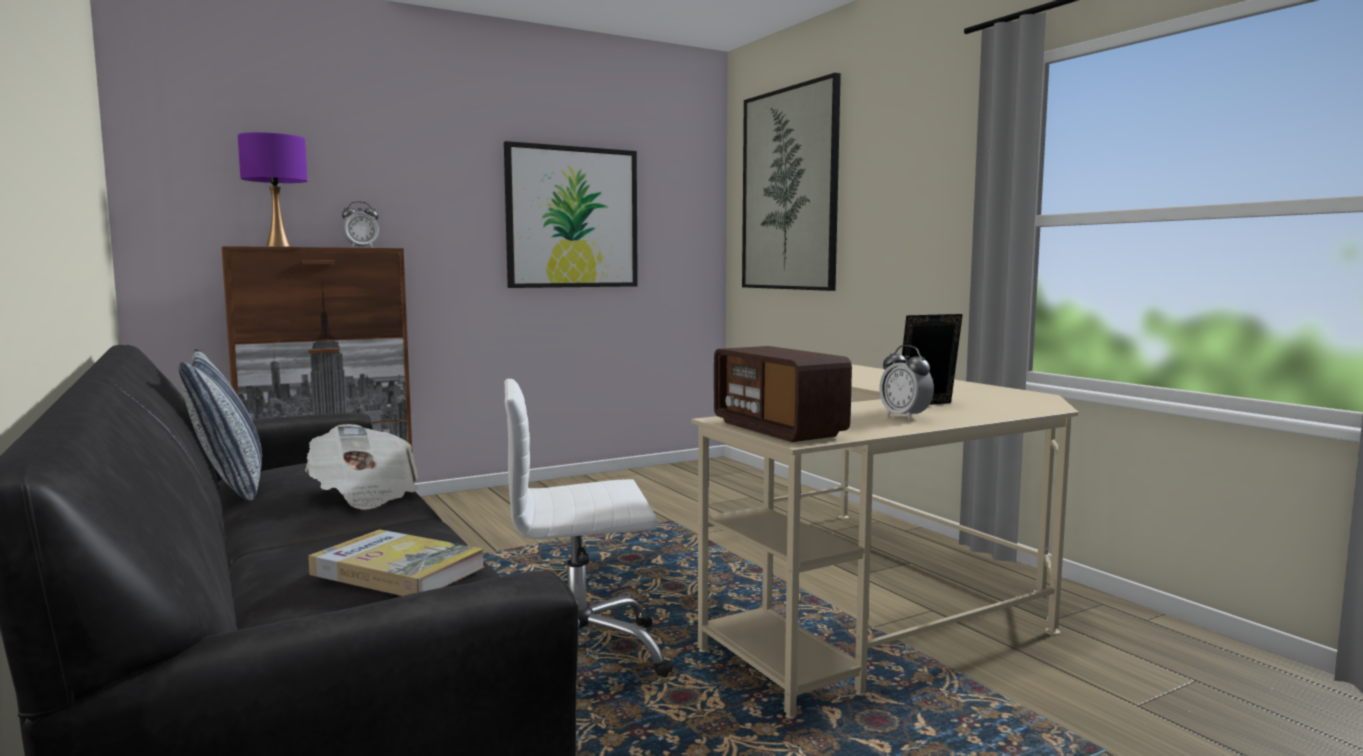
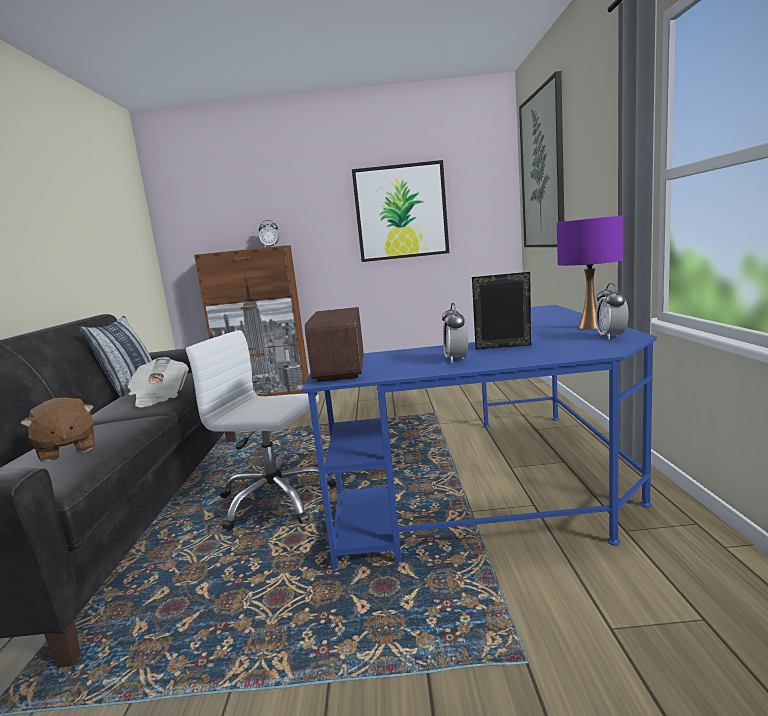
camera: 30 degrees right, 5 degrees up
purple table lamp [238,132,307,247] -> purple table lamp moved to [557,215,623,329]
book [308,529,485,596] -> brown plush toy [20,397,95,462]
beige desk [691,364,1078,719] -> blue desk [302,305,657,571]
none -> alarm clock [595,283,629,340]

